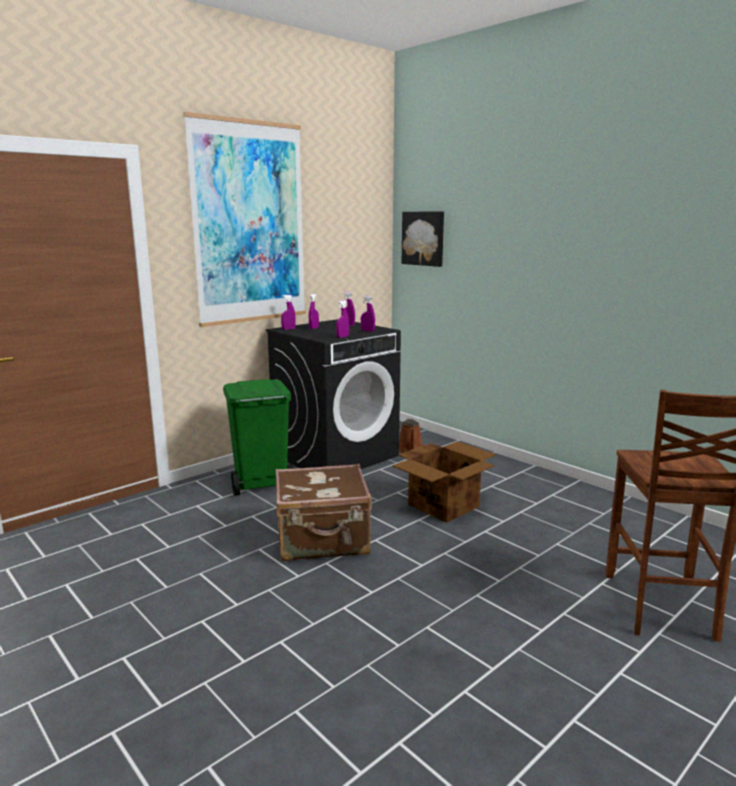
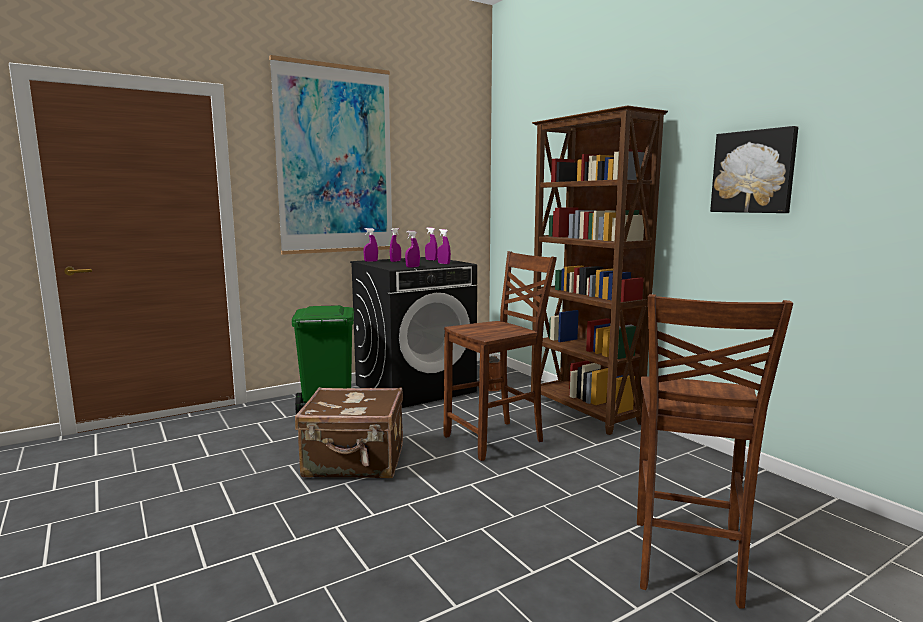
camera: 10 degrees right, 5 degrees down
cardboard box [393,441,496,523] -> brown chair [444,251,557,461]
picture [402,211,444,267] -> picture moved to [710,126,798,213]
none -> brown bookcase [531,105,668,435]

